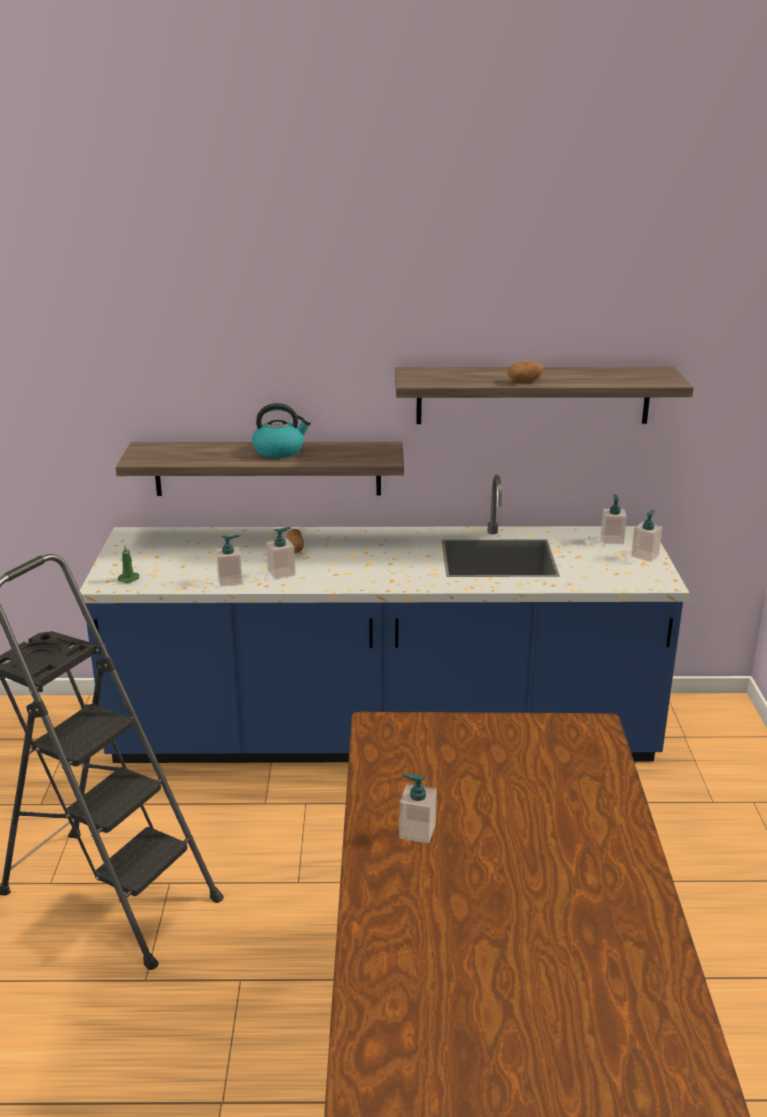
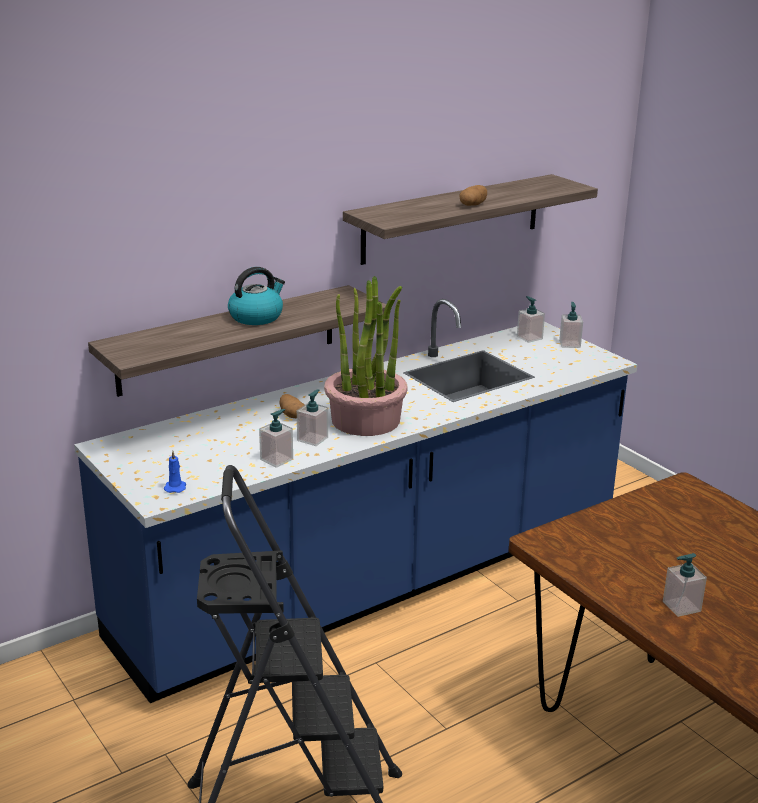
camera: 35 degrees left, 0 degrees up
green candle [118,545,139,583] -> blue candle [164,451,186,493]
none -> potted plant [324,276,408,436]

